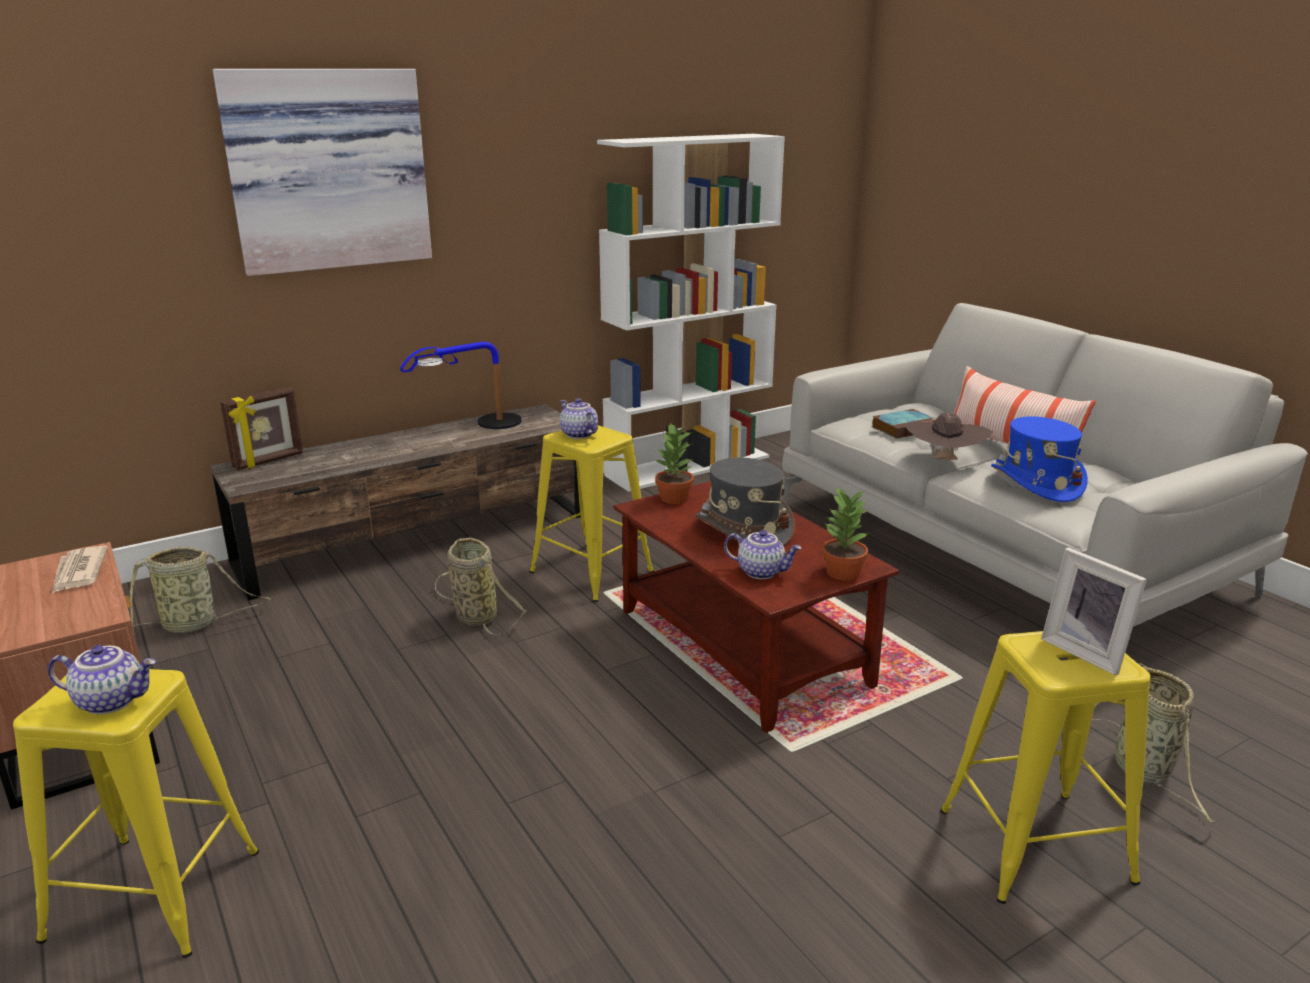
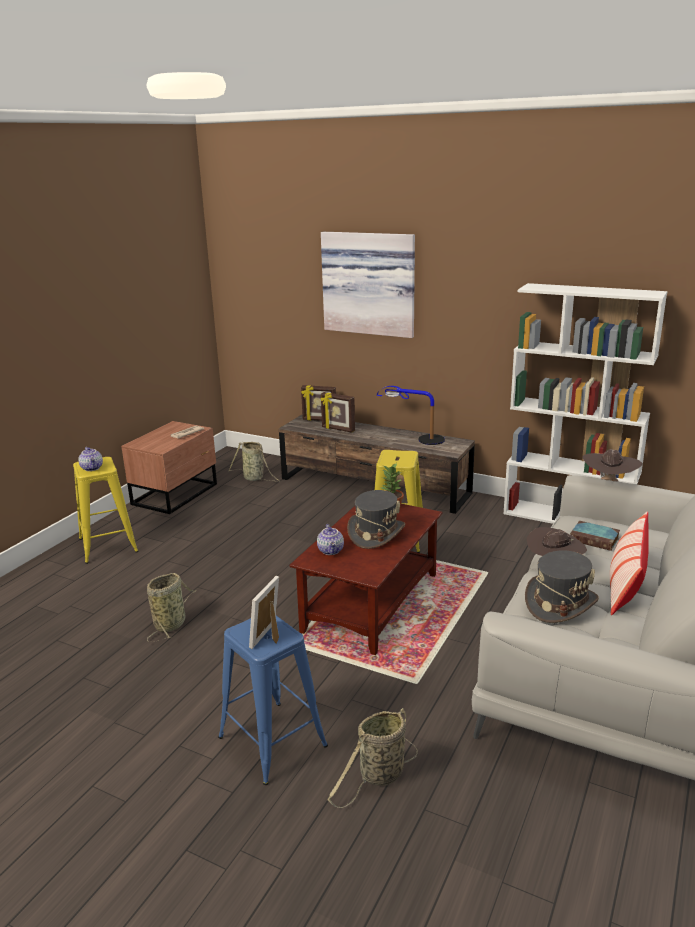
camera: 60 degrees right, 0 degrees up
basket [435,538,526,635] -> basket moved to [147,573,197,642]
teapot [560,398,598,439] -> none
potted plant [822,487,869,581] -> none
yellow stool [940,631,1151,904] -> blue stool [218,616,328,785]
blue hat [991,416,1088,502] -> grey hat [525,550,599,623]
none -> picture frame [320,392,355,433]
none -> brown hat [582,449,643,481]

